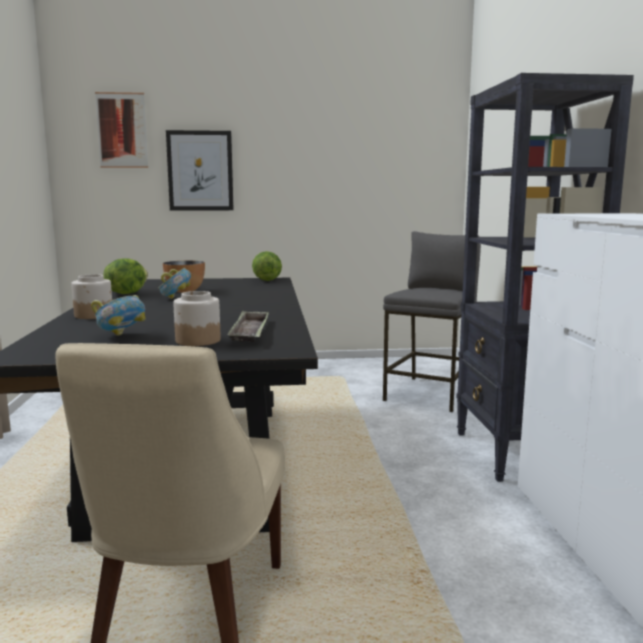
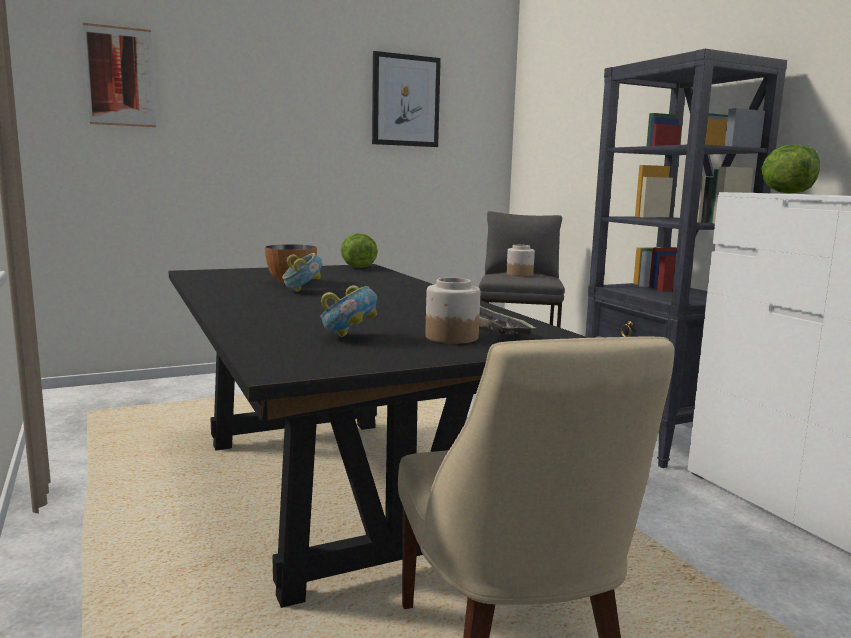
camera: 20 degrees left, 0 degrees up
jar [71,274,112,319] -> jar moved to [506,245,535,277]
lettuce [103,258,148,294] -> lettuce moved to [761,144,820,194]
picture [166,130,234,211] -> picture moved to [372,51,441,147]

